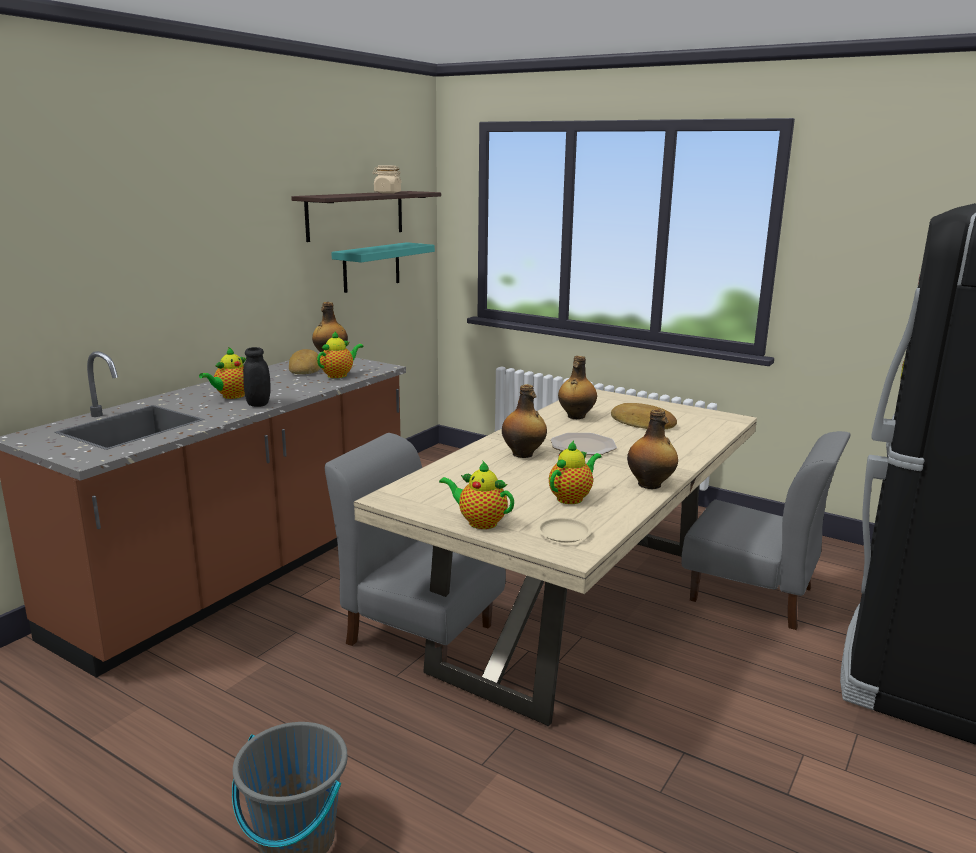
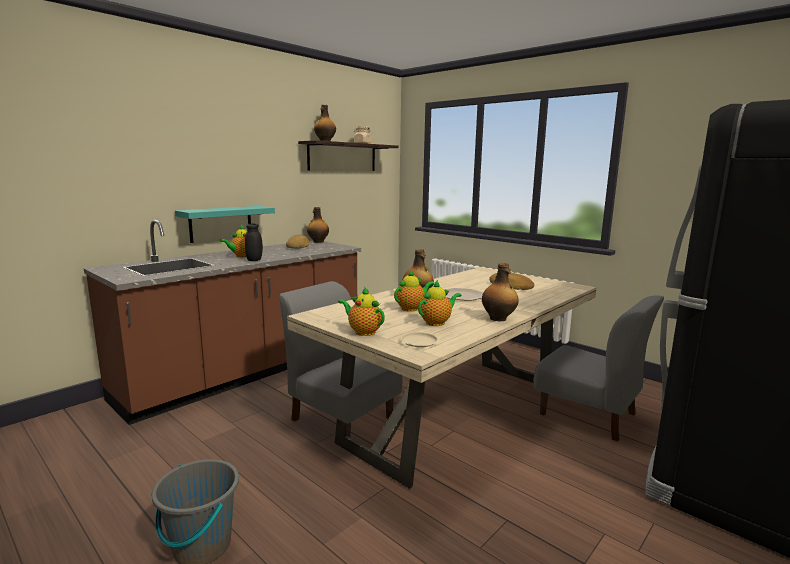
camera: 10 degrees right, 5 degrees down
teapot [317,331,364,378] -> teapot moved to [394,270,434,312]
turquoise shelf [331,242,435,293] -> turquoise shelf moved to [175,206,275,243]
bottle [558,356,597,419] -> bottle moved to [314,105,336,141]

